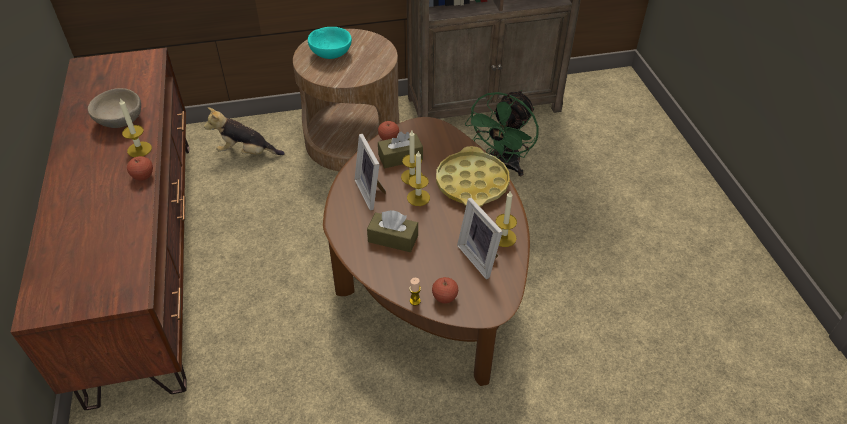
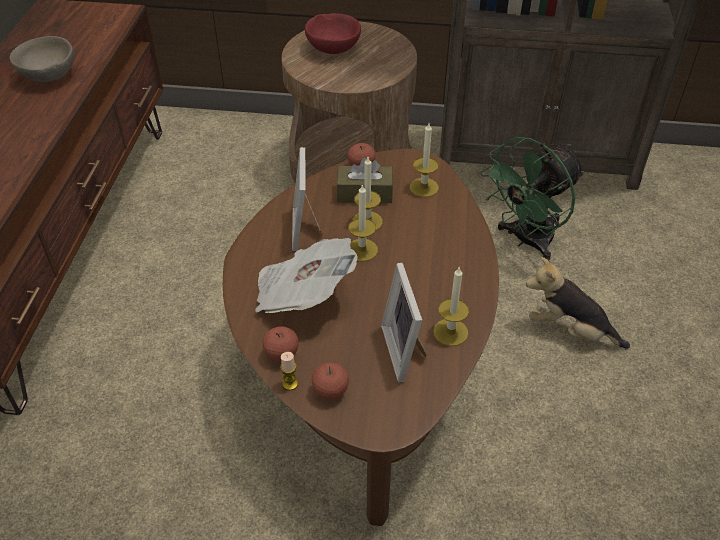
camera: 20 degrees right, 0 degrees up
candle [119,98,152,157] -> candle moved to [409,123,439,197]
apple [127,156,153,181] -> apple moved to [263,326,299,362]
plush toy [204,107,285,155] -> plush toy moved to [526,257,630,349]
turquoise bowl [308,27,352,59] -> red bowl [305,13,361,54]
brown tissue box [367,210,418,252] -> newspaper [255,238,357,313]
yellow tray [436,146,510,207] -> none

